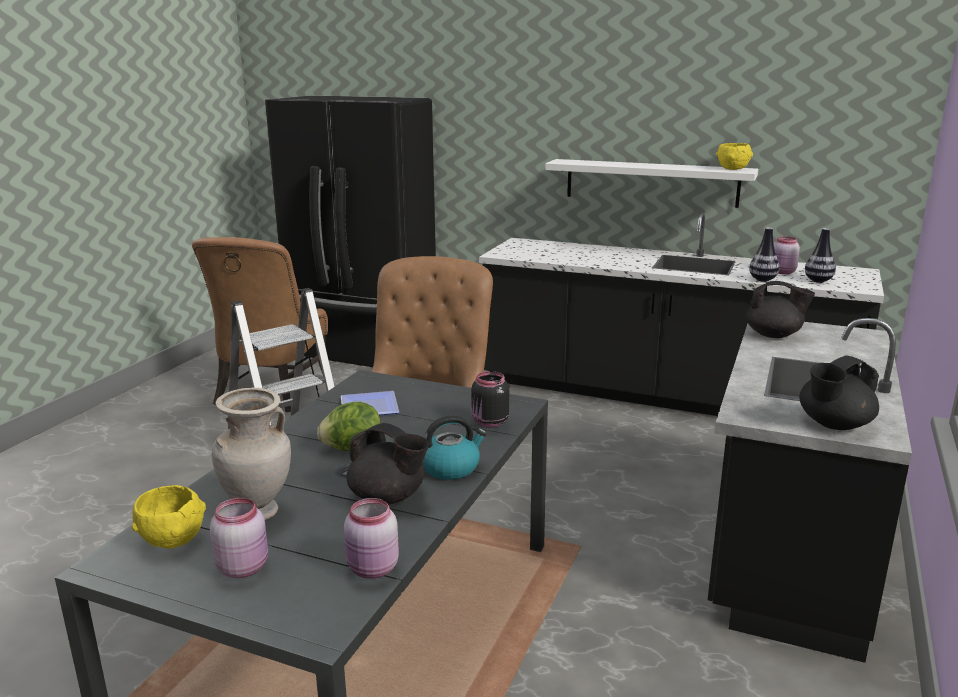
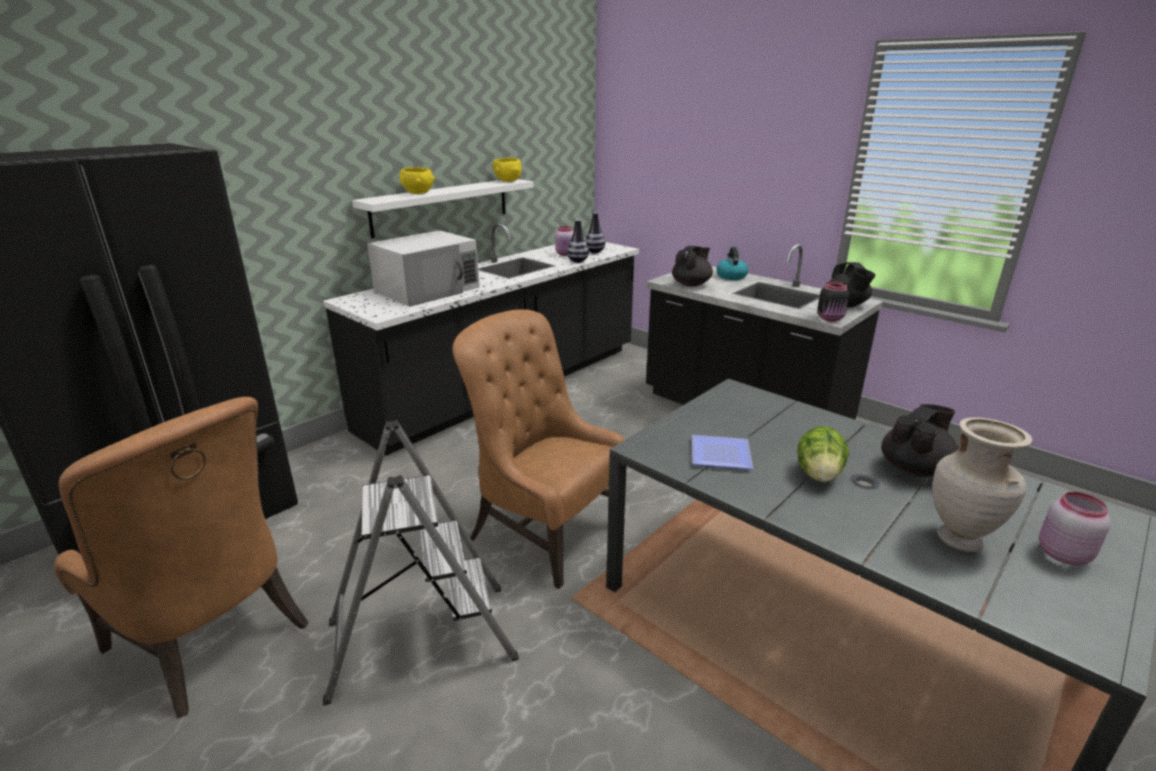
camera: 70 degrees left, 5 degrees up
yellow bowl [132,485,206,549] -> yellow bowl moved to [399,167,435,194]
pink jar [344,498,399,579] -> none
kettle [422,415,487,480] -> kettle moved to [716,247,748,280]
black jar [471,371,509,428] -> black jar moved to [817,281,849,322]
none -> white microwave [367,230,480,307]

